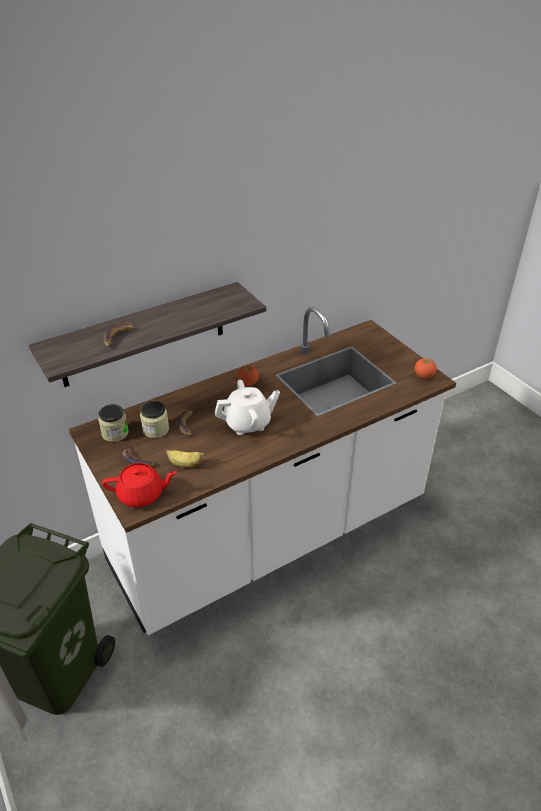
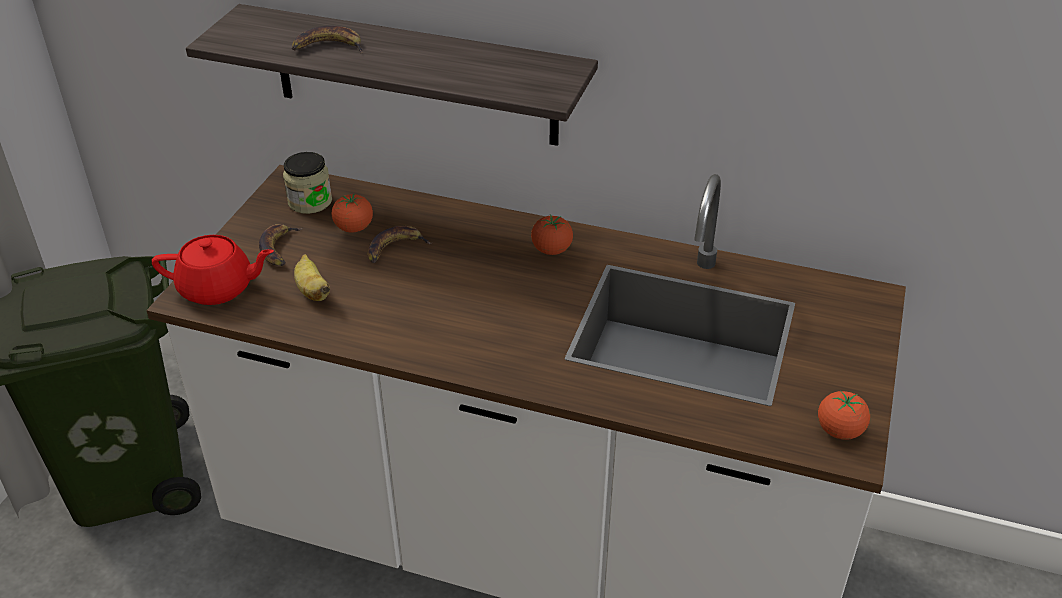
camera: 50 degrees right, 0 degrees up
red teapot [102,463,178,507] -> red teapot turned 45 degrees counterclockwise [152,235,274,305]
jar [140,401,169,438] -> tomato [332,194,373,232]
white teapot [215,380,280,435] -> none

